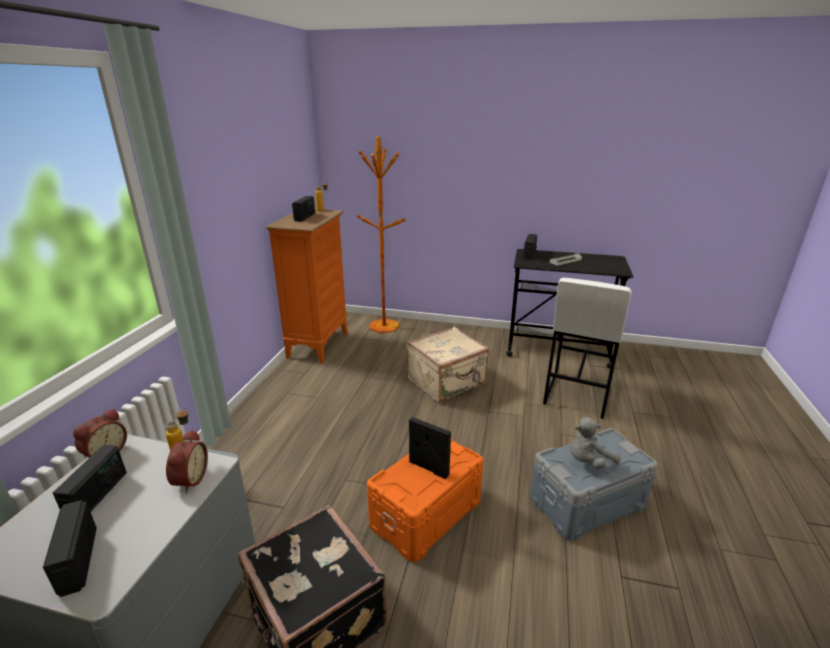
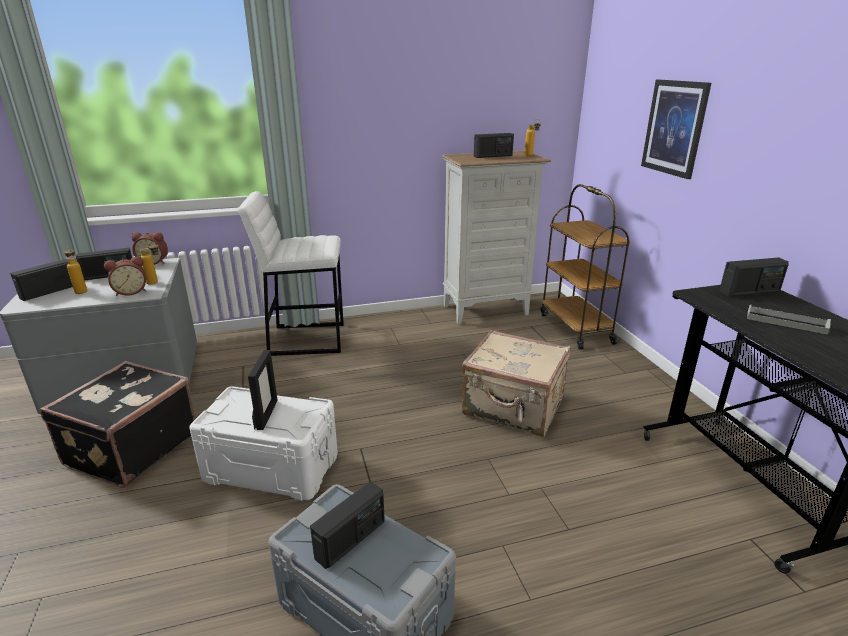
camera: 60 degrees right, 0 degrees up
orange dresser [266,209,348,363] -> white dresser [442,151,551,324]
orange clothes rack [357,136,406,333] -> brown cart [540,184,630,349]
orange storage box [367,439,483,563] -> white storage box [189,386,338,501]
white stool [543,278,631,419] -> white stool moved to [238,191,344,356]
grey plush toy [570,417,620,470] -> radio [310,482,385,569]
none -> bottle [64,248,87,294]
none -> picture [641,80,711,179]

